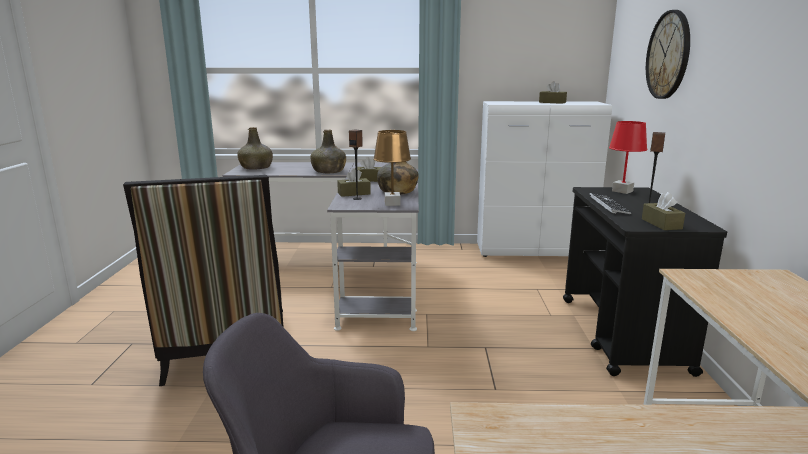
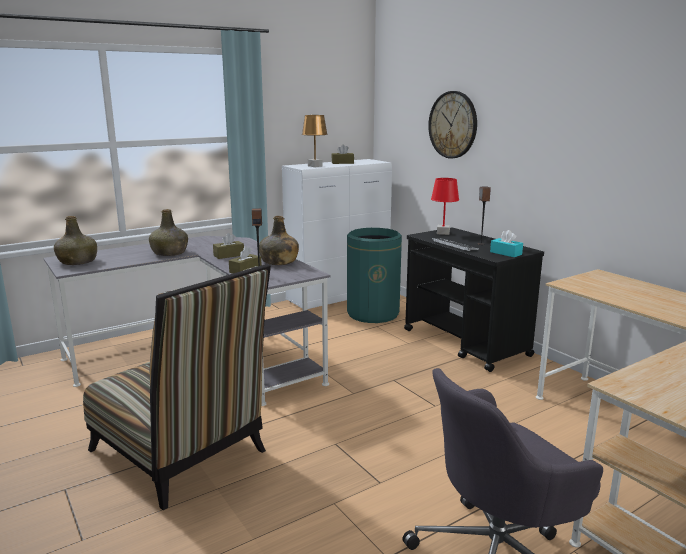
camera: 35 degrees left, 0 degrees up
brown table lamp [373,130,411,206] -> brown table lamp moved to [302,115,328,167]
brown tissue box [642,192,685,230] -> turquoise tissue box [490,230,523,257]
none -> green trash can [347,228,402,323]

